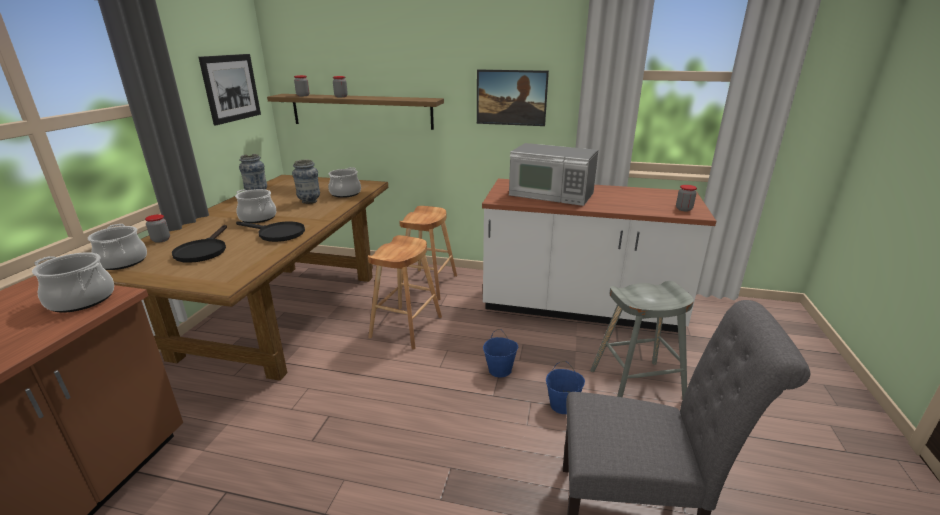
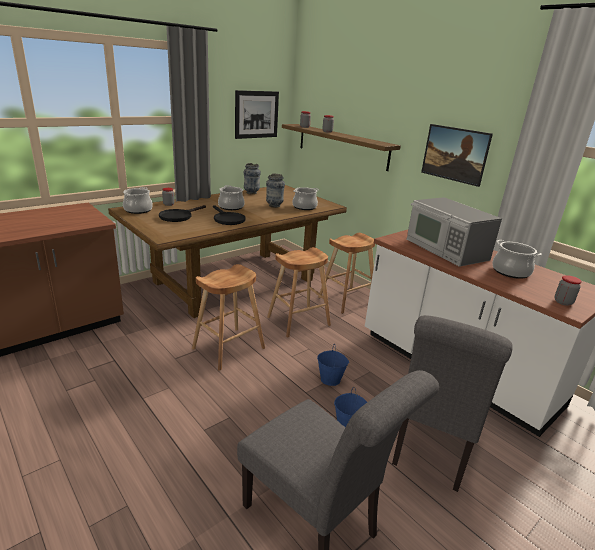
camera: 35 degrees right, 0 degrees up
cooking pot [32,252,114,313] -> cooking pot moved to [492,240,542,279]
grey stool [590,281,694,400] -> grey chair [392,315,513,492]
none -> brown stool [192,264,265,371]

